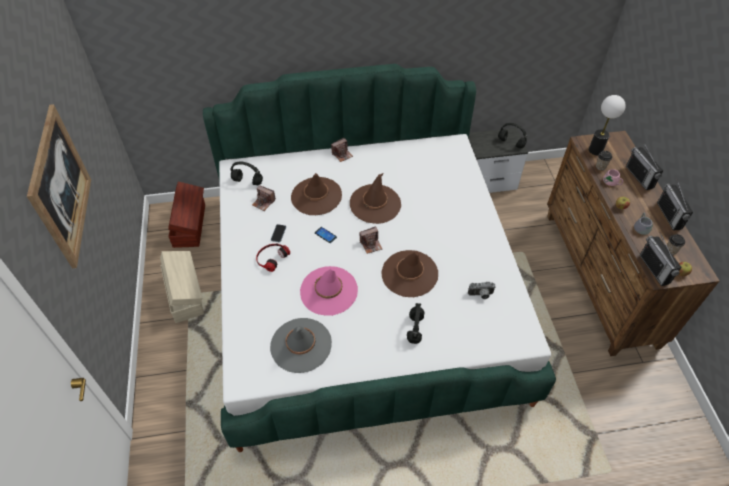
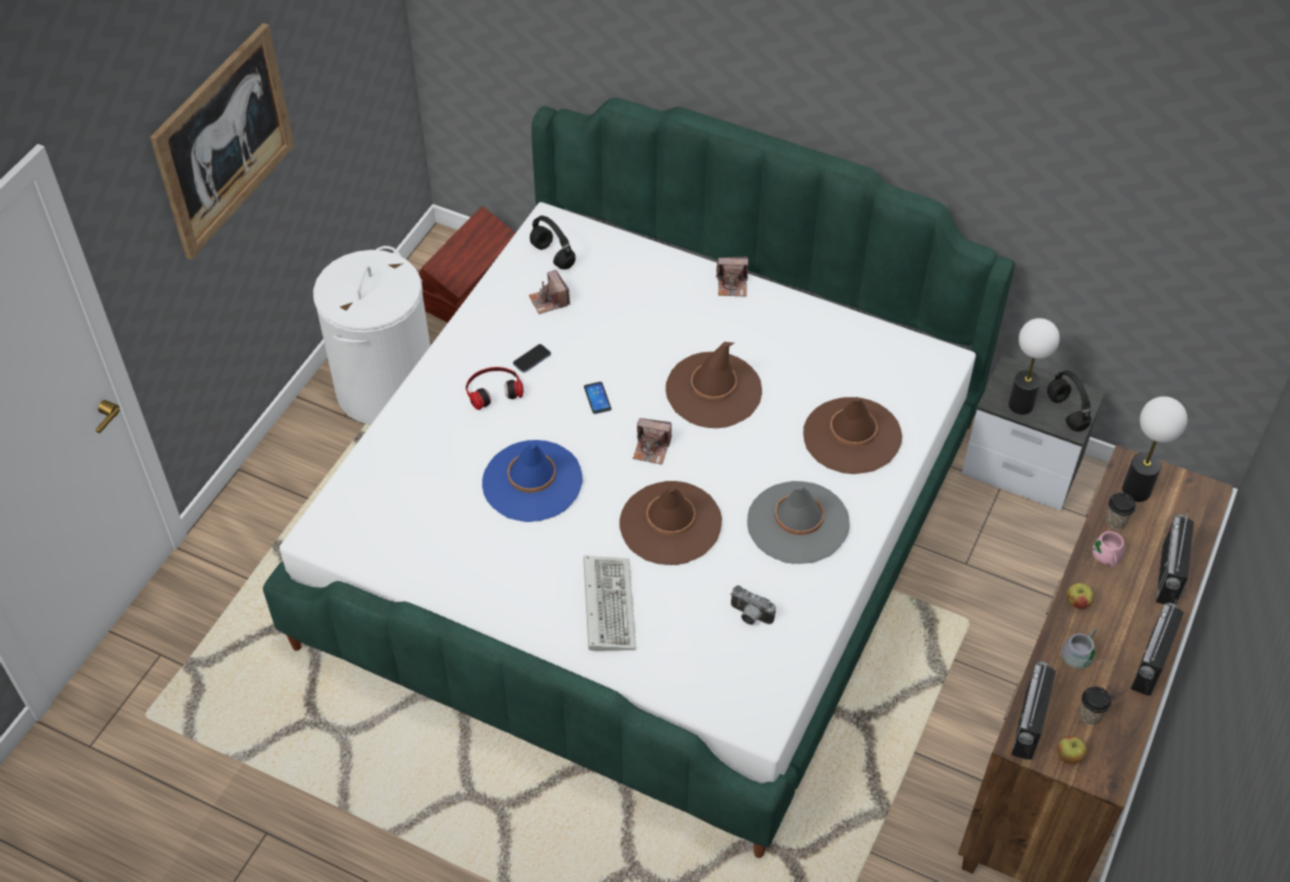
camera: 35 degrees right, 0 degrees up
beige storage box [160,251,204,323] -> white laundry basket [313,246,430,425]
grey hat [270,318,332,373] -> grey hat moved to [747,481,850,564]
brown hat [291,173,342,215] -> brown hat moved to [803,397,902,474]
pink hat [300,266,358,316] -> blue hat [482,440,583,522]
black headphones [407,303,424,344] -> keyboard [583,555,636,651]
none -> table lamp [1008,318,1060,415]

